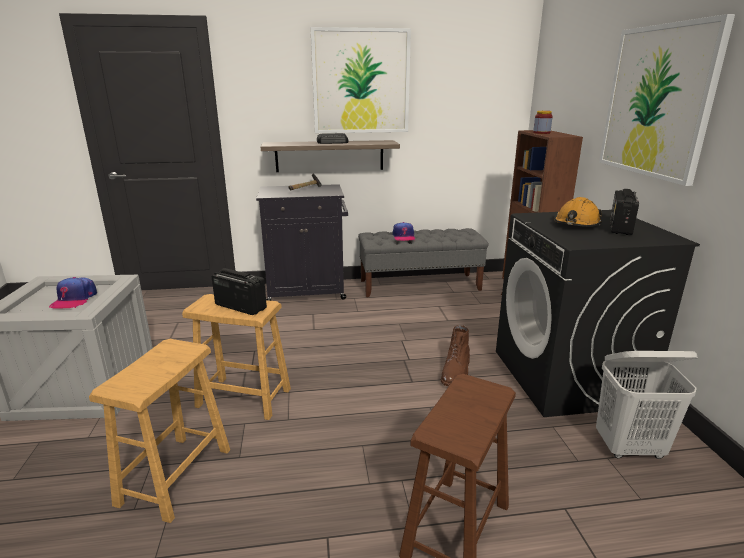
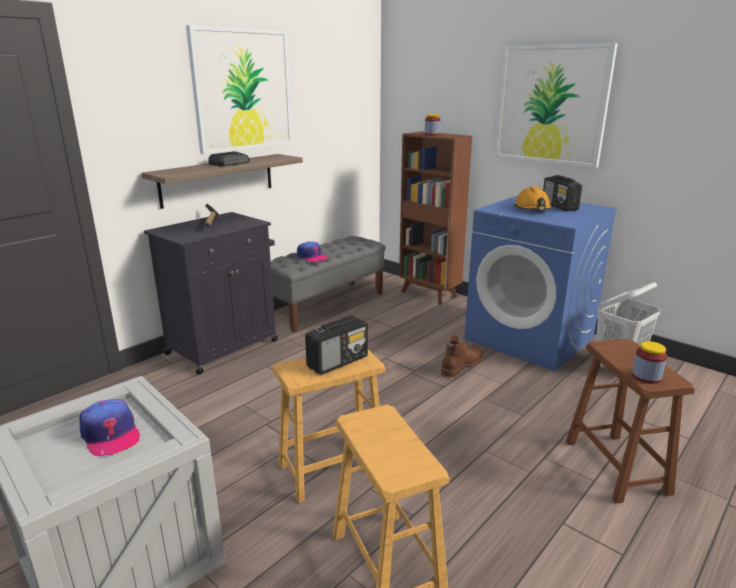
camera: 40 degrees left, 0 degrees up
radio [212,268,267,315] -> radio turned 150 degrees clockwise [305,316,368,375]
brown boot [441,325,470,386] -> brown boot turned 120 degrees counterclockwise [441,335,483,378]
black washing machine [496,210,700,417] -> blue washing machine [464,196,617,371]
none -> jar [632,341,667,384]

